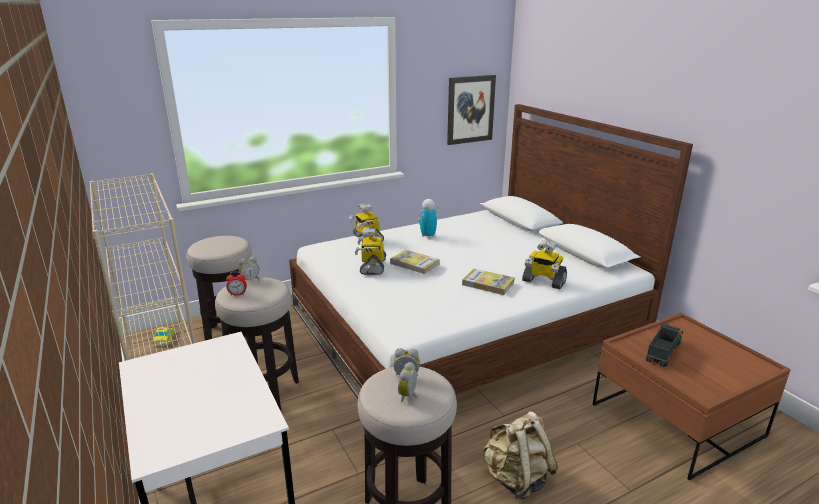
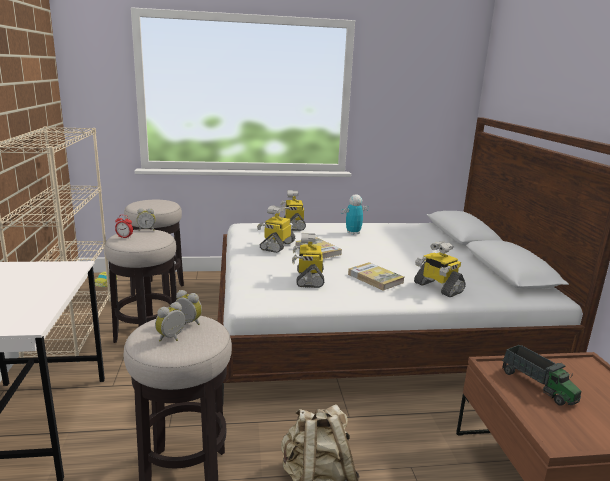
camera: 20 degrees right, 5 degrees down
picture [447,75,496,145] -> none
toy truck [646,324,683,367] -> toy truck turned 90 degrees clockwise [502,345,581,406]
none -> toy robot [292,233,324,288]

